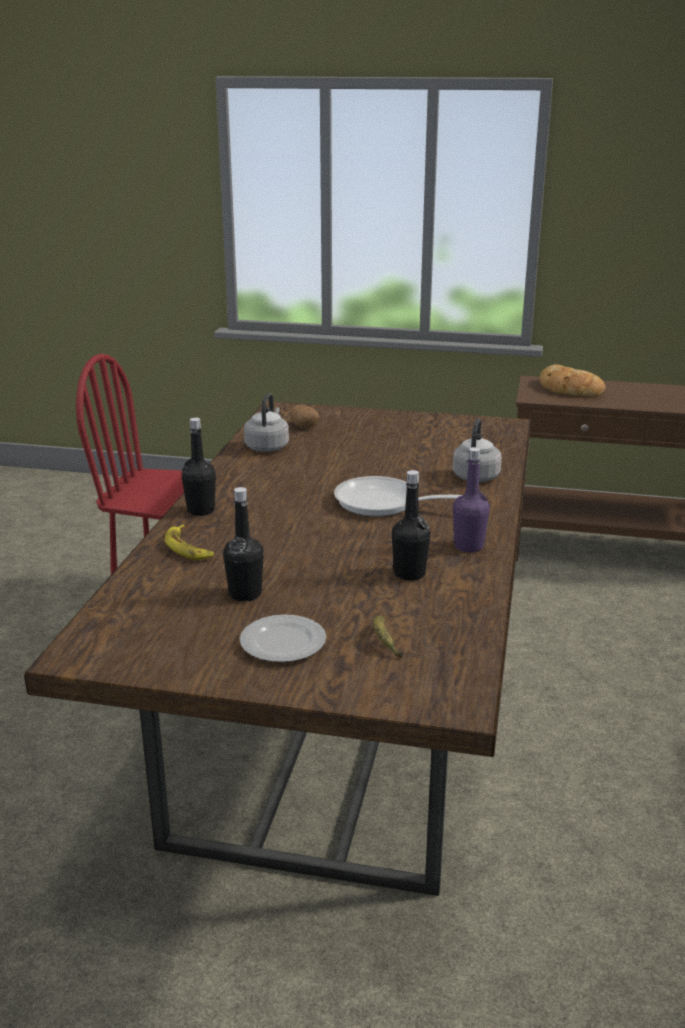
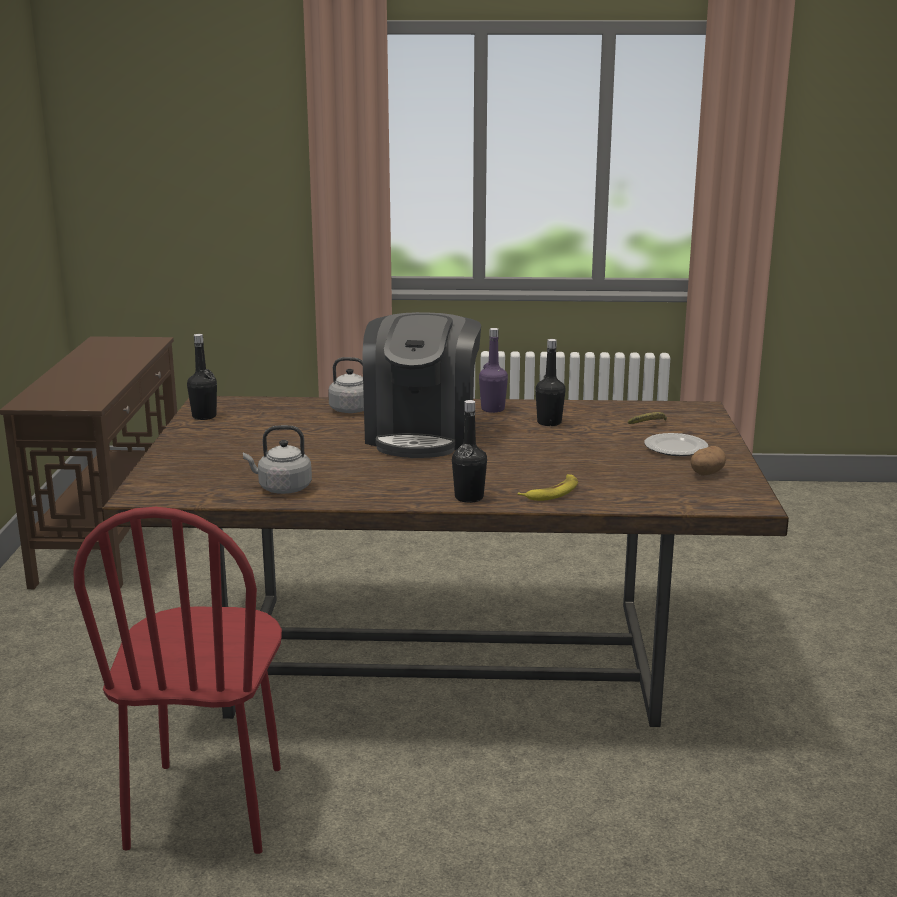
camera: 100 degrees left, 5 degrees down
black bottle [223,487,264,601] -> black bottle moved to [187,334,217,420]
potato [290,405,319,428] -> potato moved to [690,446,726,476]
frying pan [334,476,462,516] -> coffee machine [362,312,481,458]
bread [540,365,605,397] -> none

